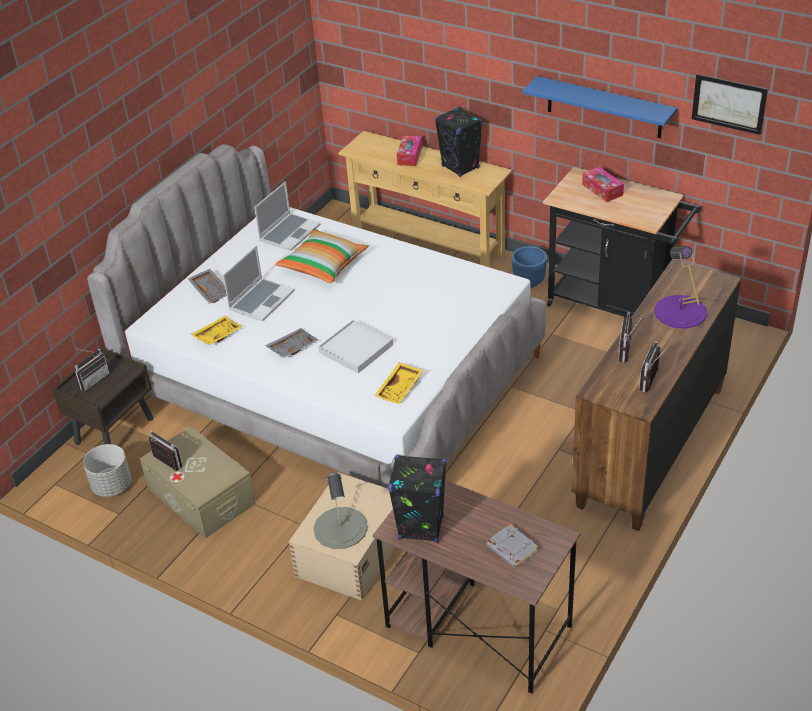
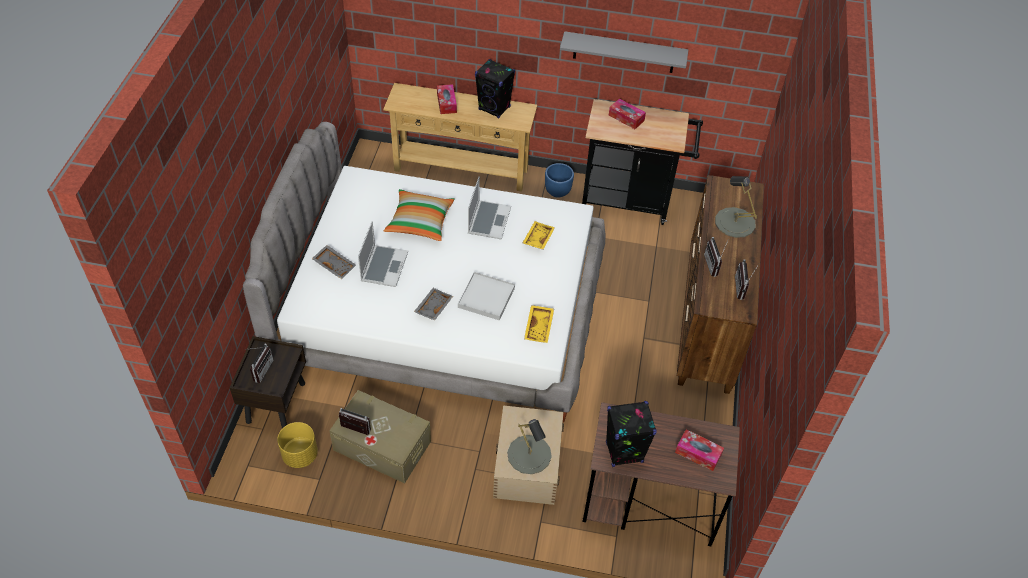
camera: 25 degrees left, 10 degrees up
grey planter [83,444,132,497] -> yellow planter [277,422,318,468]
yellow tray [190,316,243,345] -> yellow tray moved to [523,221,555,250]
laptop [254,181,320,251] -> laptop moved to [468,176,511,240]
grey book [486,524,539,568] -> tissue box [675,429,724,471]
blue shelf [523,76,677,138] -> grey shelf [560,31,689,73]
purple table lamp [654,246,708,329] -> grey table lamp [715,176,757,238]
picture [692,74,768,135] -> none

